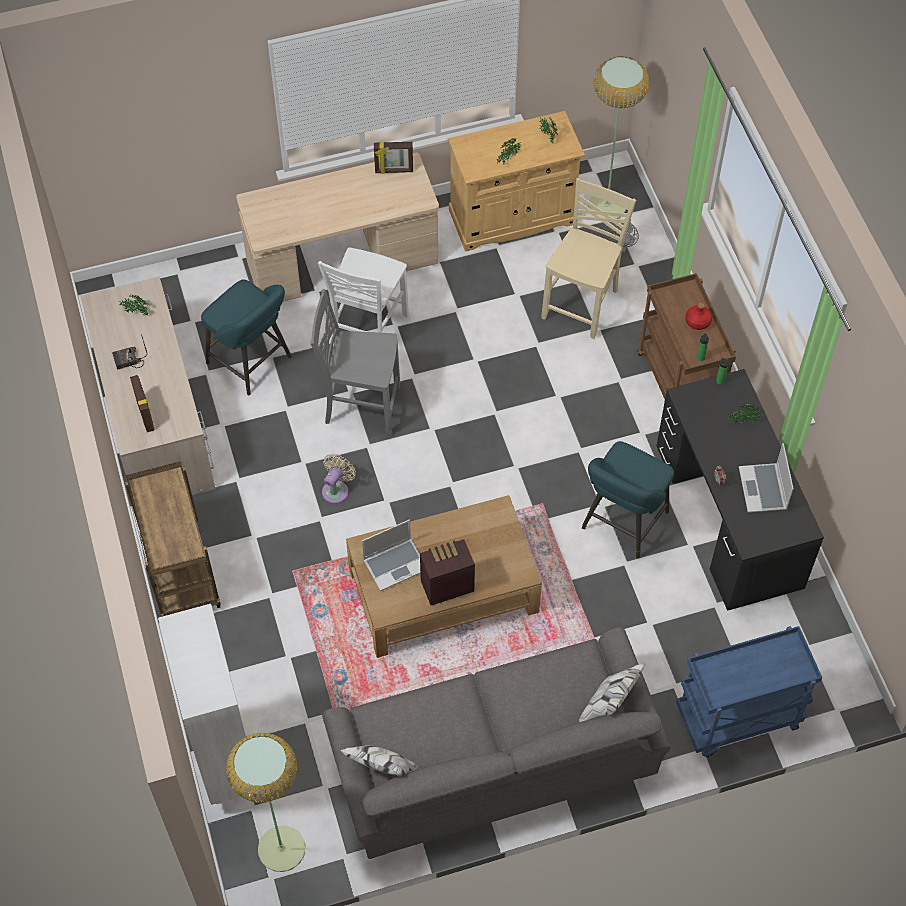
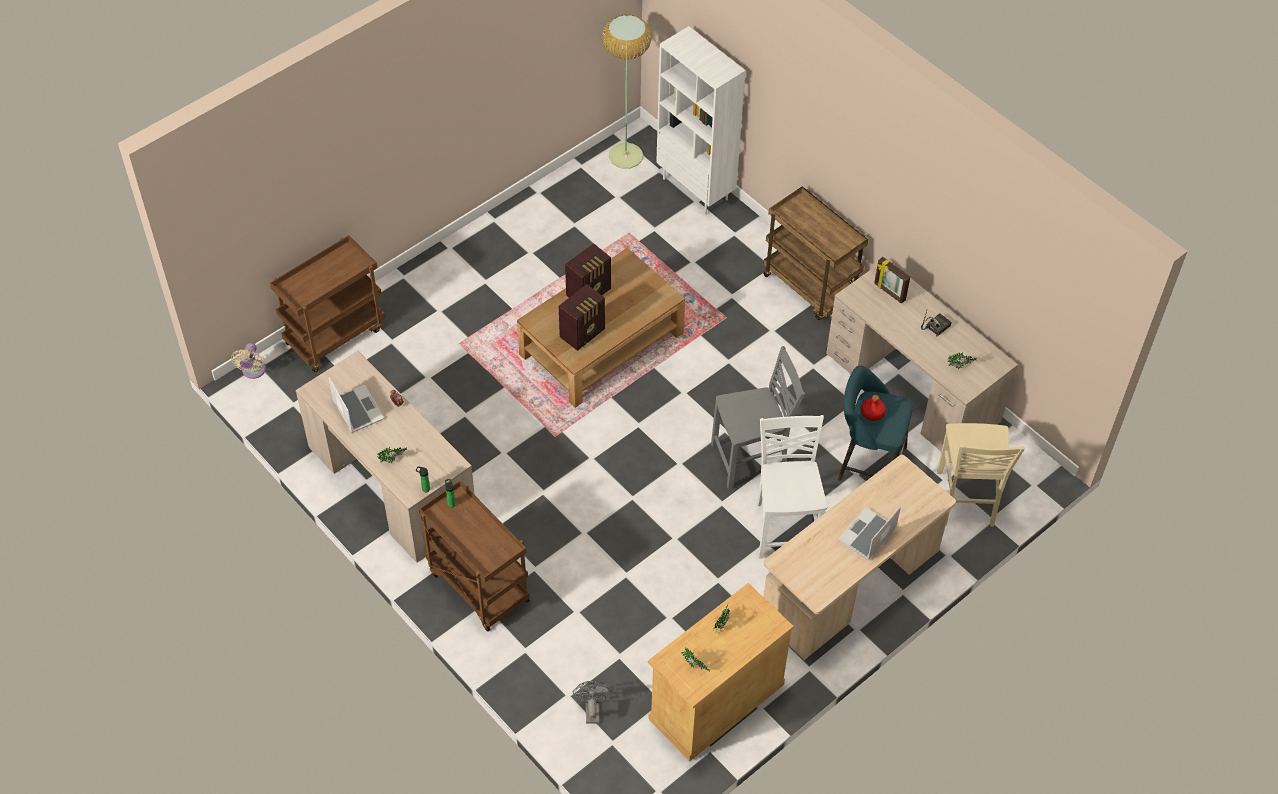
camera: 155 degrees right, 5 degrees down
beige fan [322,454,356,504] -> beige fan moved to [231,343,266,379]
grey sofa [322,627,671,859] -> none
laptop [362,520,420,591] -> laptop moved to [838,506,901,560]
picture frame [374,142,413,174] -> none
beige chair [541,178,636,339] -> beige chair moved to [937,423,1025,527]
turquoise stool [582,441,674,558] -> none
floor lamp [588,56,649,219] -> none
black desk [657,369,824,611] -> beige desk [296,351,475,563]
blue cart [676,626,822,757] -> brown cart [270,235,385,373]
red bottle [685,302,712,330] -> red bottle moved to [861,395,886,421]
none -> radio [559,284,605,351]

